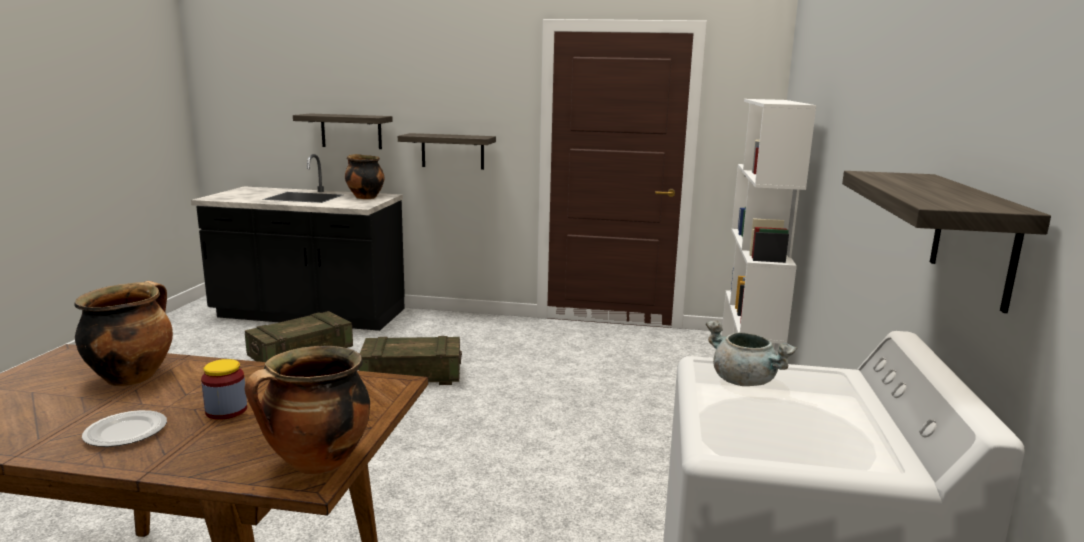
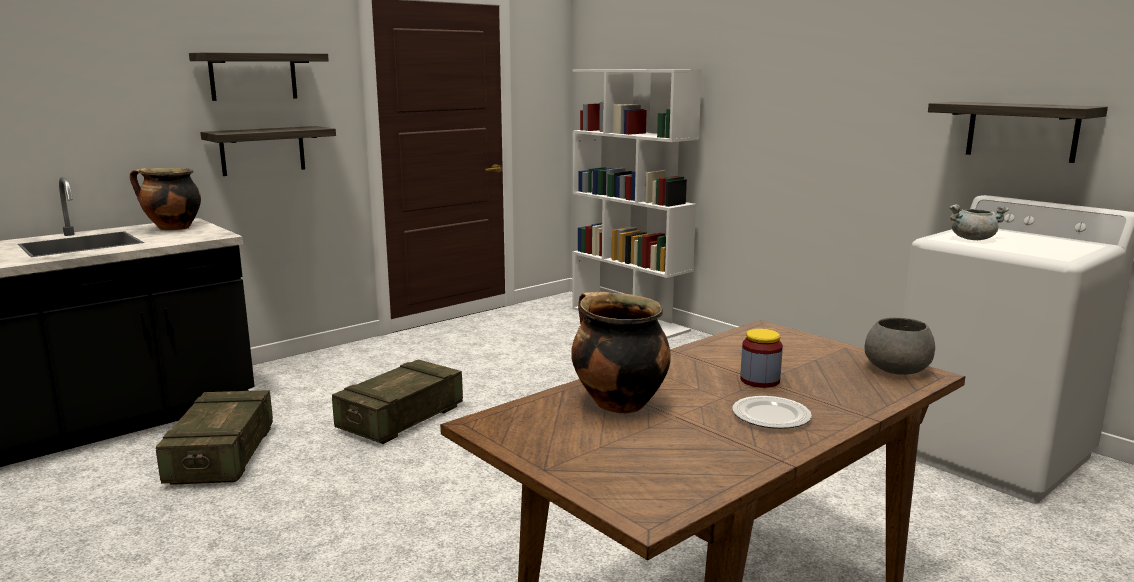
camera: 50 degrees left, 0 degrees up
cooking pot [245,346,370,475] -> grey bowl [864,317,935,375]
shelf [293,113,393,149] -> shelf moved to [189,52,329,101]

